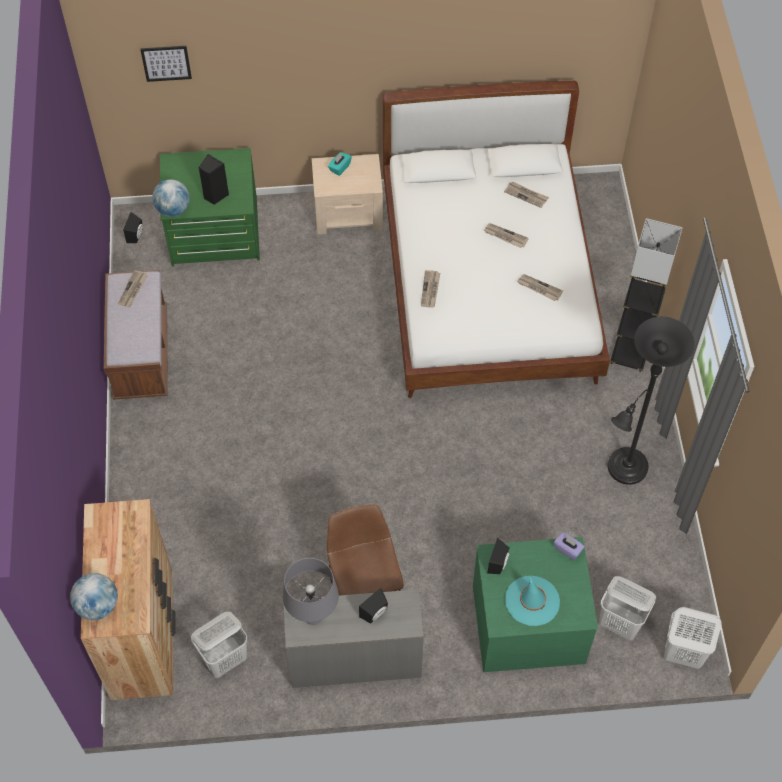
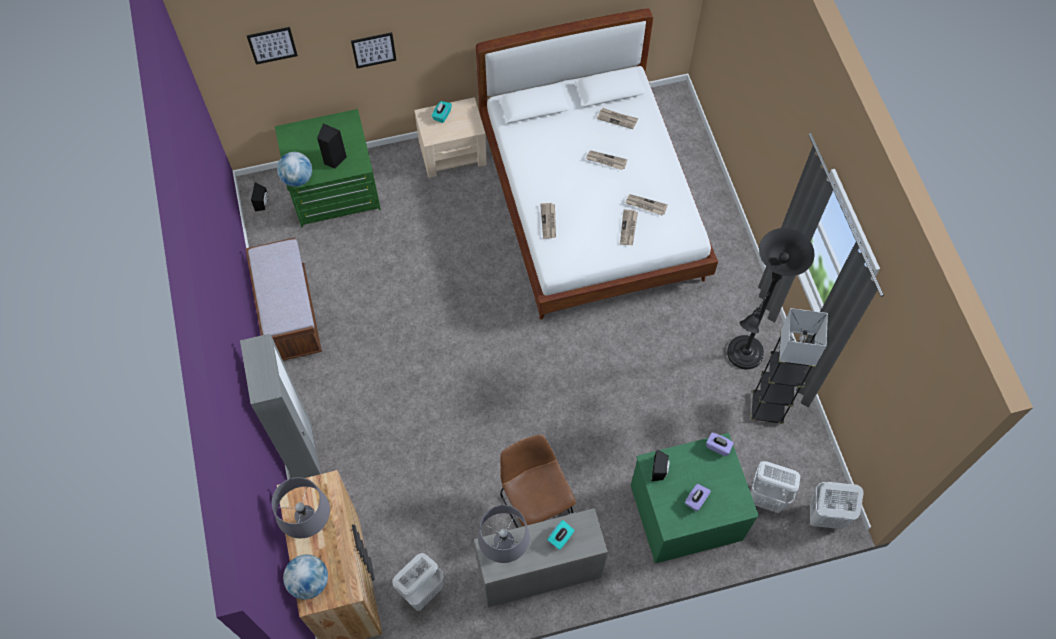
camera: 10 degrees left, 5 degrees up
newspaper [118,270,148,307] -> newspaper moved to [620,209,638,245]
black speaker [359,588,388,624] -> turquoise tissue box [547,520,575,550]
turquoise hat [505,576,560,626] -> purple tissue box [685,484,711,511]
black floor lamp [610,218,683,372] -> black floor lamp moved to [751,308,828,424]
none -> grey wardrobe [240,334,321,478]
none -> grey table lamp [272,477,330,538]
none -> picture [351,32,397,69]

